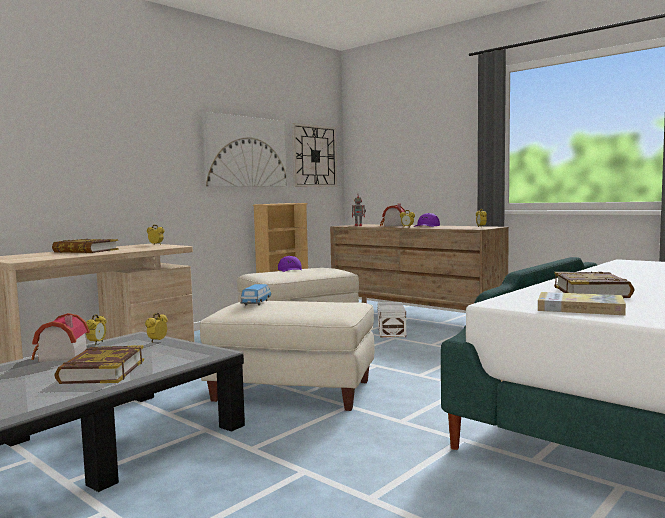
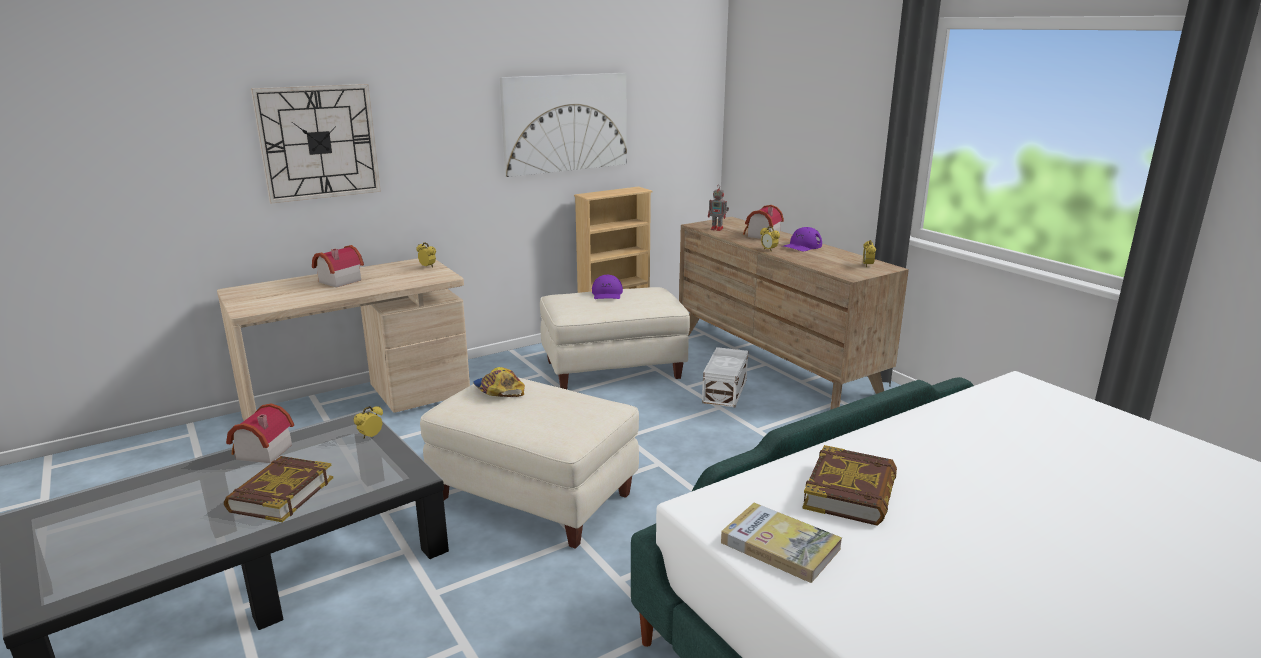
camera: 15 degrees right, 15 degrees up
book [52,239,118,253] -> toy house [312,245,364,288]
alarm clock [86,314,106,345] -> none
toy car [241,284,271,306] -> cap [473,367,525,397]
wall clock [292,123,337,187] -> wall clock moved to [251,84,381,203]

